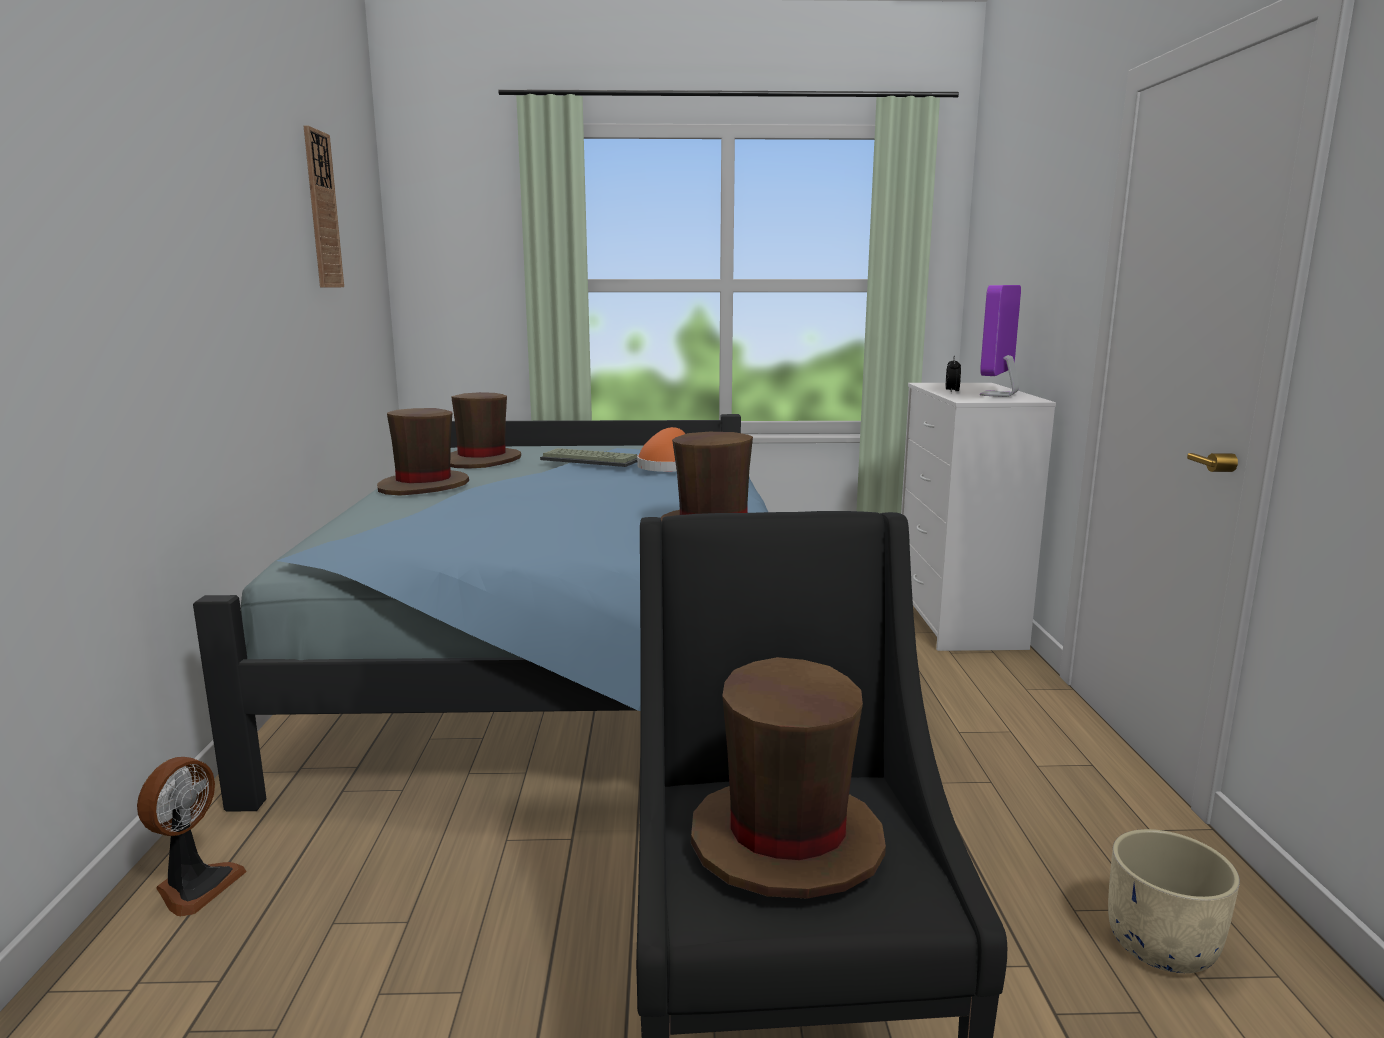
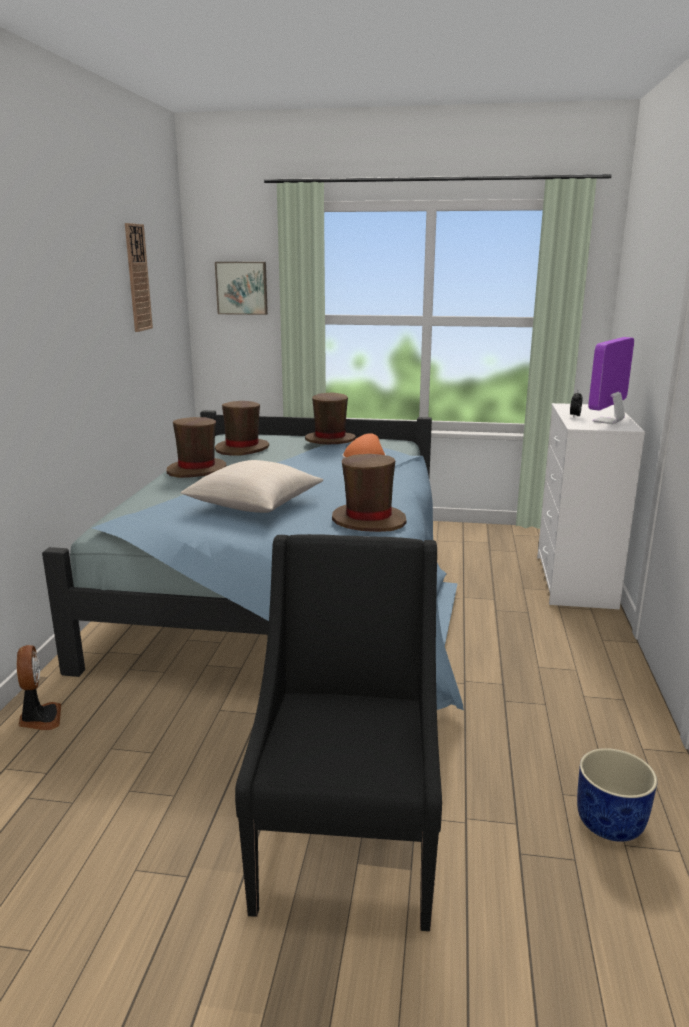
camera: 10 degrees right, 5 degrees up
fan [137,757,247,916] -> fan turned 45 degrees counterclockwise [17,645,61,730]
keyboard [540,448,637,467] -> none
brown hat [691,657,886,898] -> brown hat moved to [305,392,356,444]
beige planter [1108,829,1240,973] -> blue planter [577,748,658,842]
none -> beige pillow [180,460,323,513]
none -> picture [215,262,268,315]

